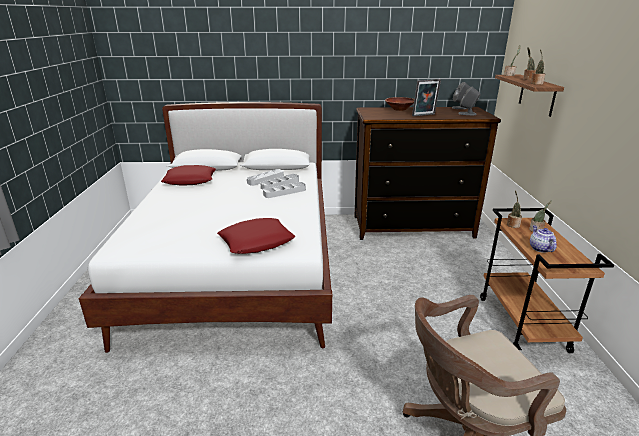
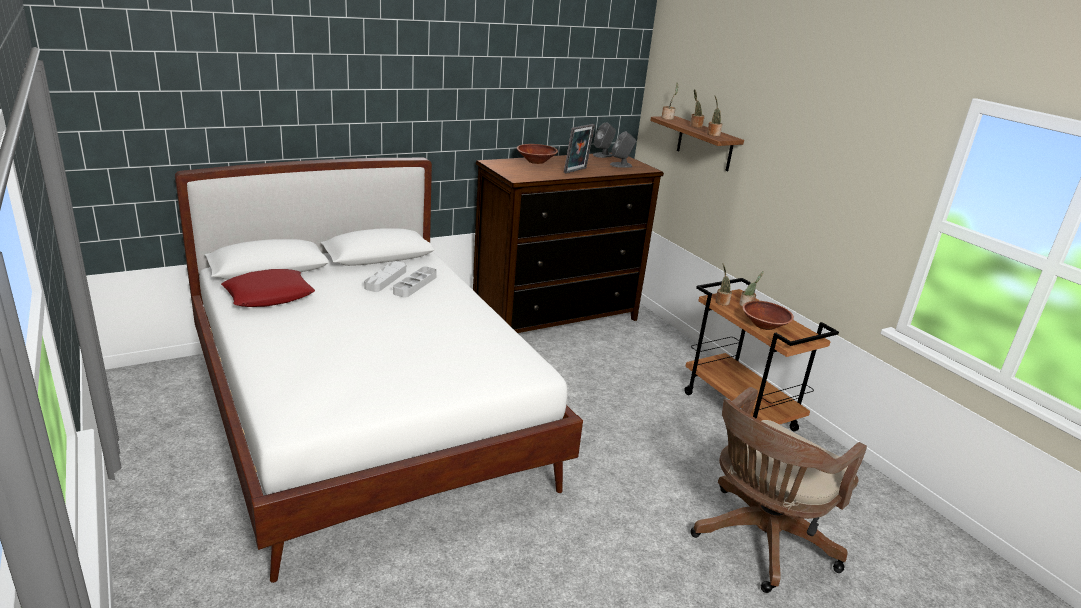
camera: 30 degrees left, 0 degrees up
red pillow [217,218,295,254] -> none
grey tray [263,182,306,198] -> none
teapot [530,225,557,253] -> brown bowl [742,301,794,330]

